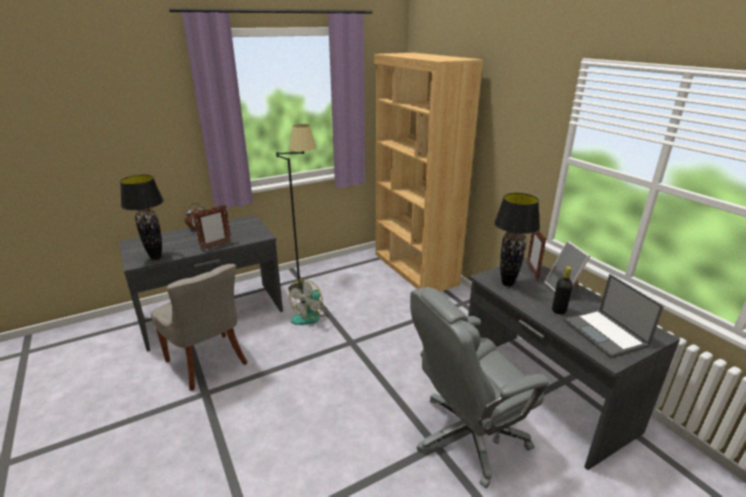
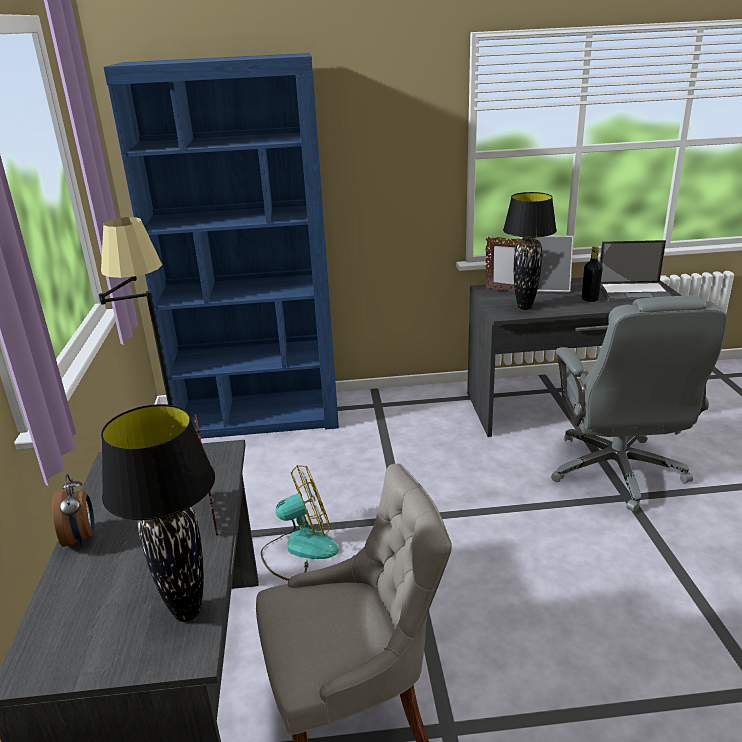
camera: 65 degrees left, 0 degrees up
fan [289,279,328,325] -> fan turned 75 degrees counterclockwise [261,465,339,581]
brown bookcase [374,53,483,292] -> blue bookcase [104,53,339,439]

